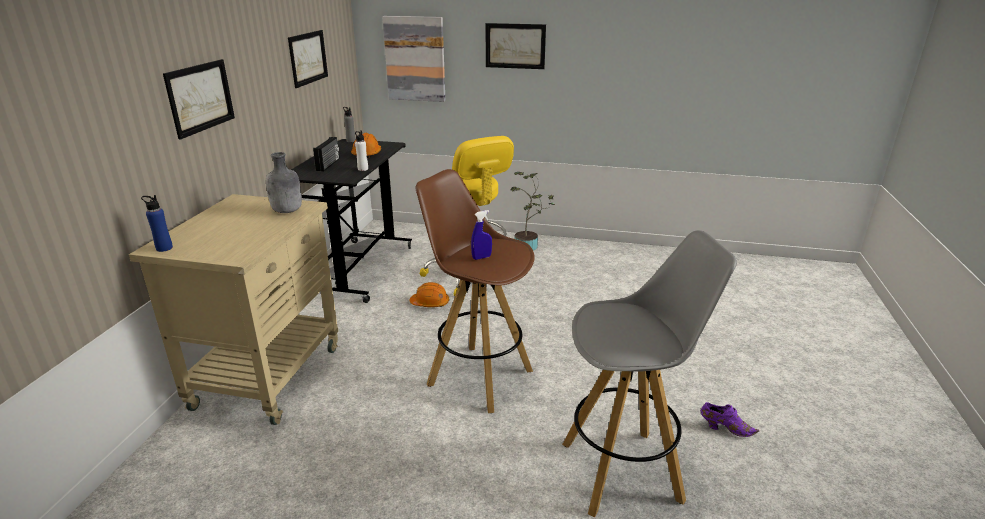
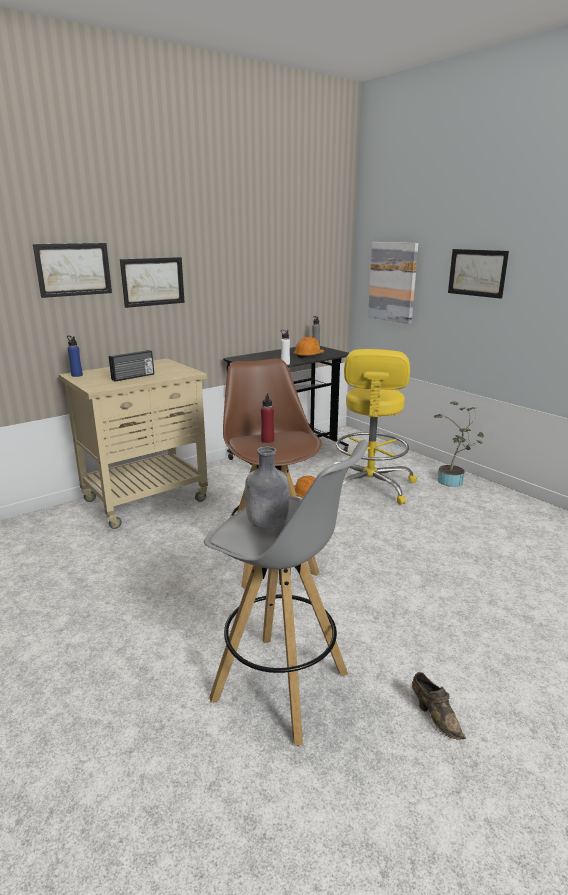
camera: 40 degrees right, 5 degrees down
grey bottle [266,152,302,213] -> grey bottle moved to [245,446,289,529]
picture [288,30,328,88] -> picture moved to [33,243,112,298]
radio [313,137,340,171] -> radio moved to [109,350,154,382]
blue spray bottle [471,210,492,260] -> red bottle [261,393,274,443]
purple shoe [701,402,760,437] -> brown shoe [412,672,466,740]

